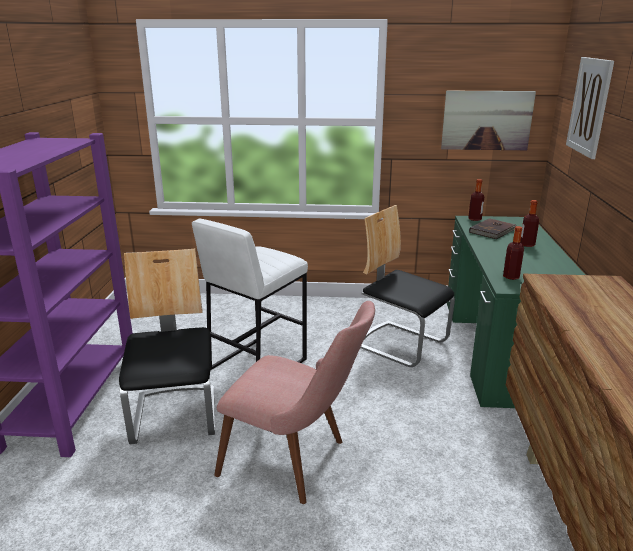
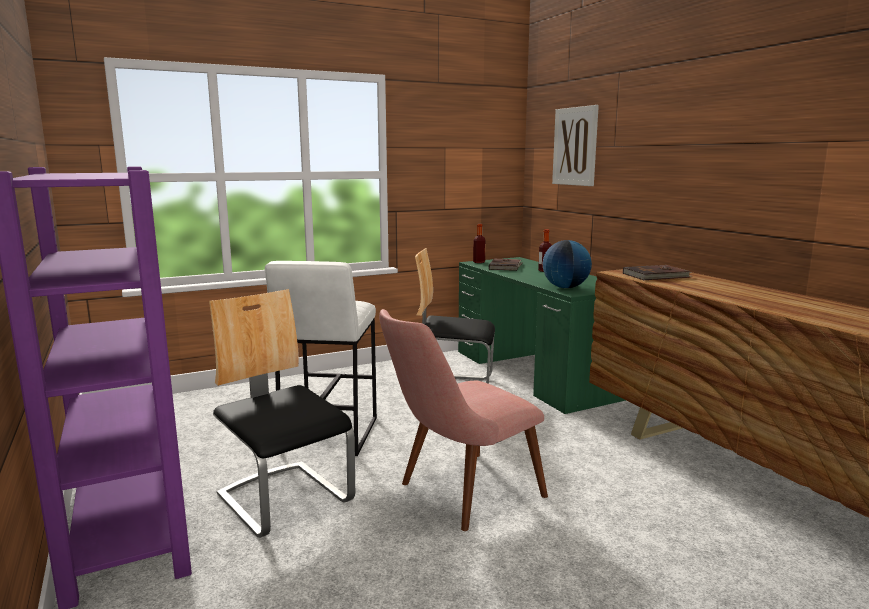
camera: 30 degrees left, 10 degrees down
pink chair [214,301,375,504] -> pink chair turned 150 degrees clockwise [379,309,548,531]
picture [441,90,536,150] -> none
bottle [503,226,524,280] -> globe [543,240,592,288]
none -> brown book [623,265,692,280]

